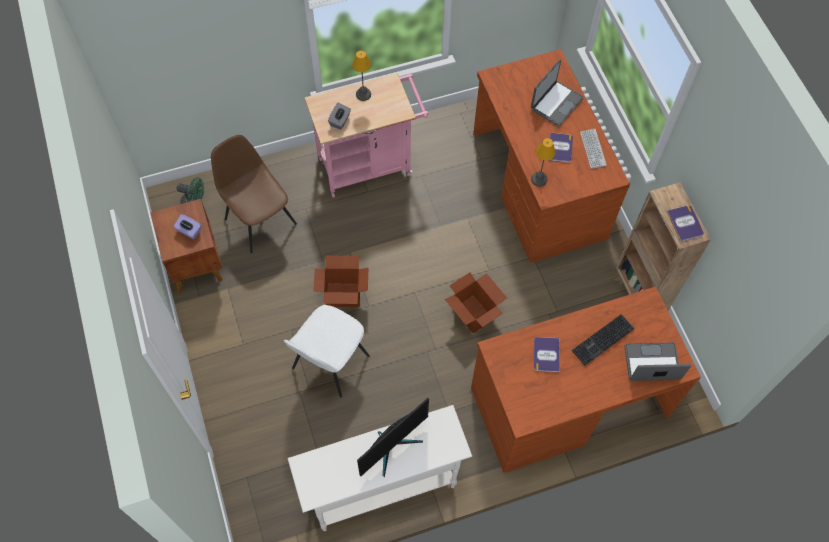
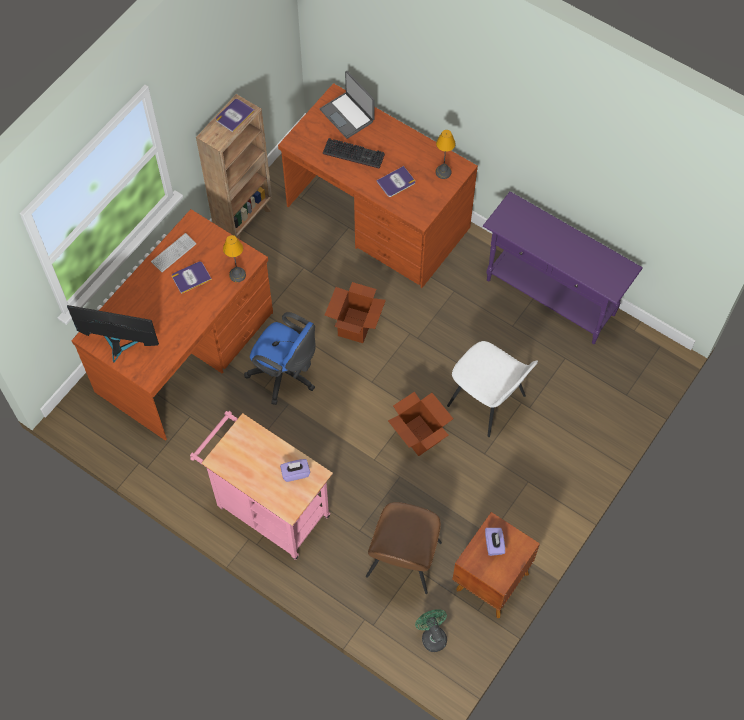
camera: 125 degrees left, 0 degrees up
white chair [284,305,370,398] -> white chair turned 45 degrees clockwise [447,341,538,437]
white console table [287,405,472,531] -> purple console table [483,191,643,344]
grey tissue box [328,102,351,130] -> purple tissue box [280,459,310,482]
table lamp [352,51,371,101] -> table lamp moved to [435,130,456,179]
monitor [357,398,429,477] -> monitor moved to [67,305,159,363]
laptop [531,59,584,126] -> none
none -> blue office chair [244,312,316,405]

